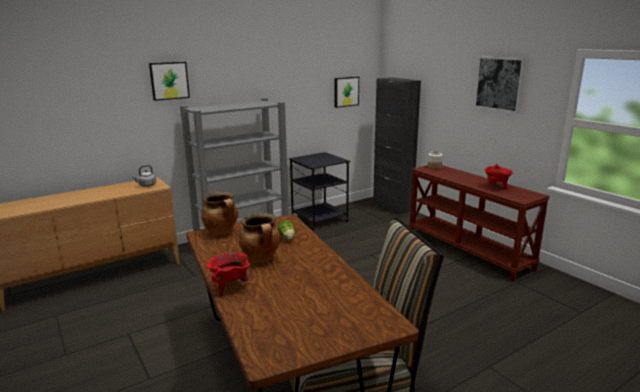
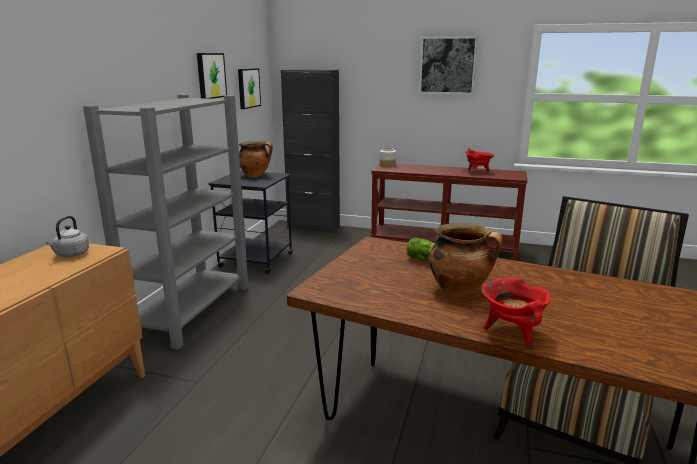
camera: 40 degrees left, 0 degrees up
picture [149,62,190,101] -> picture moved to [197,53,227,99]
cooking pot [201,192,238,236] -> cooking pot moved to [239,141,273,177]

